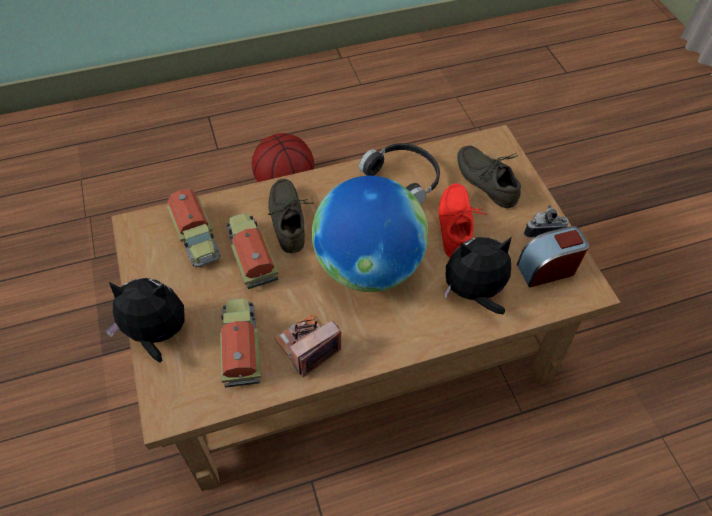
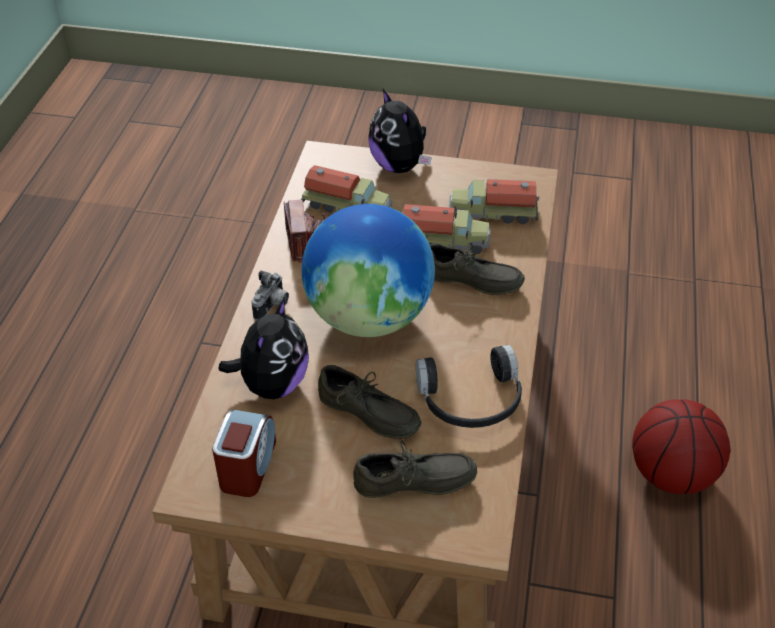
camera: 120 degrees right, 10 degrees down
plush toy [105,278,185,362] -> plush toy turned 120 degrees clockwise [369,89,431,173]
red shoe [438,183,487,257] -> grey shoe [318,365,422,439]
camera [524,205,569,238] -> camera moved to [251,270,289,320]

